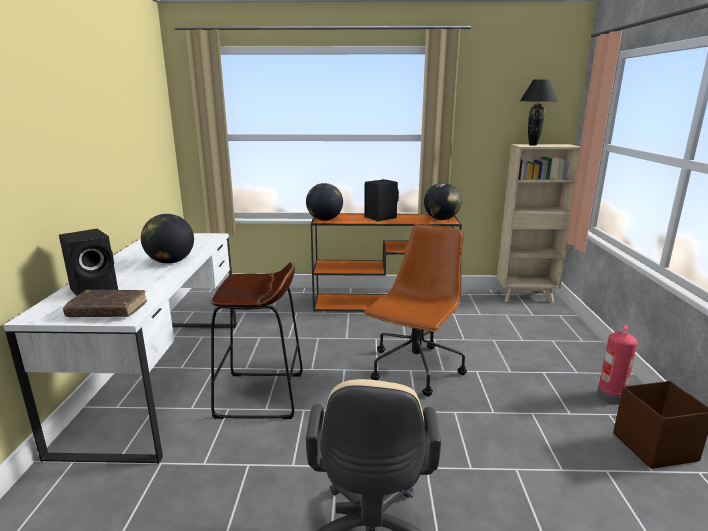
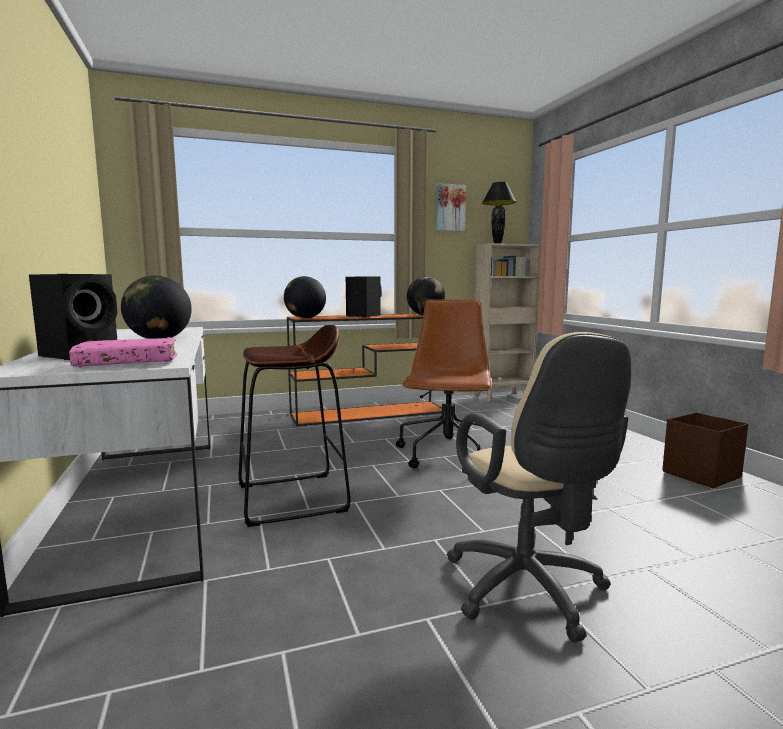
camera: 20 degrees left, 10 degrees down
brown book [63,290,147,317] -> pink book [69,337,177,367]
fire extinguisher [597,324,638,405] -> none
none -> picture [437,183,466,231]

